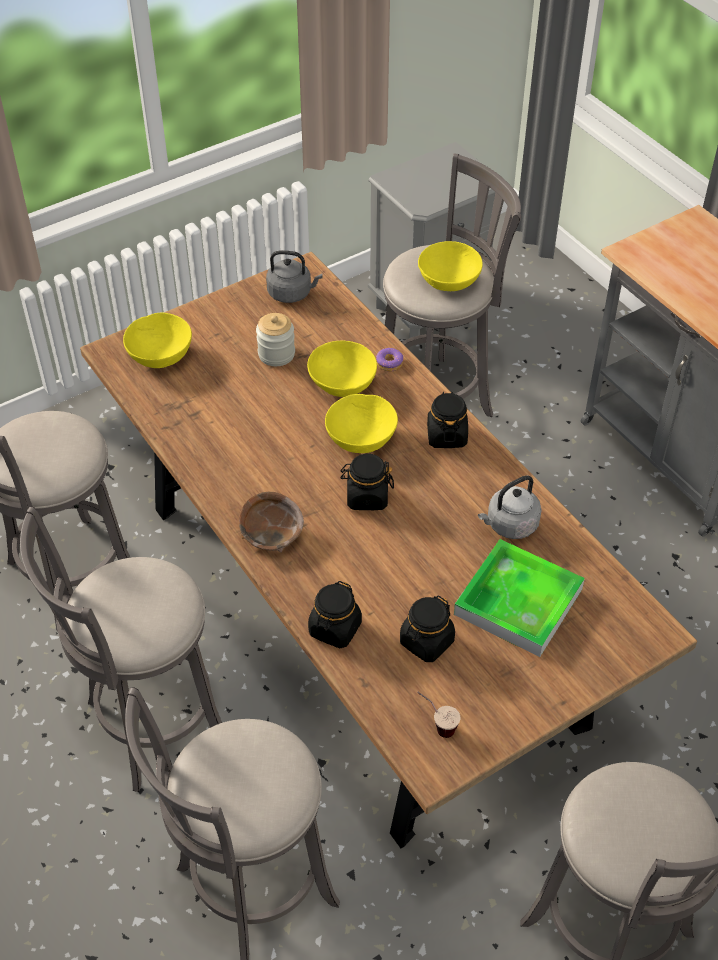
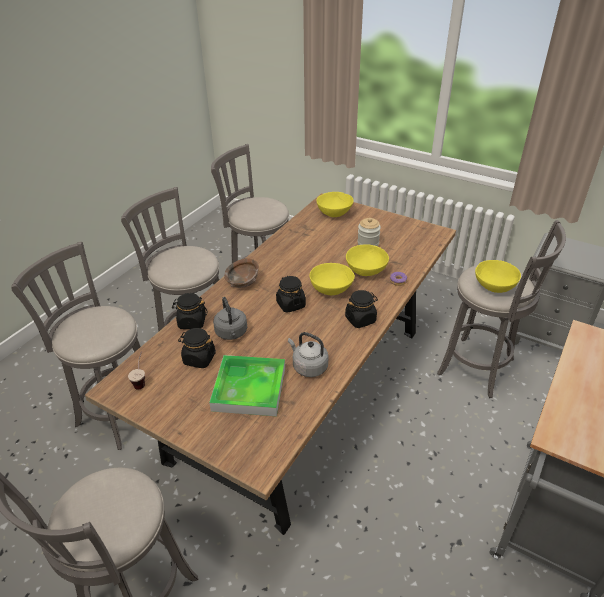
camera: 65 degrees right, 10 degrees down
grey kettle [266,250,323,303] -> grey kettle moved to [213,297,247,340]

